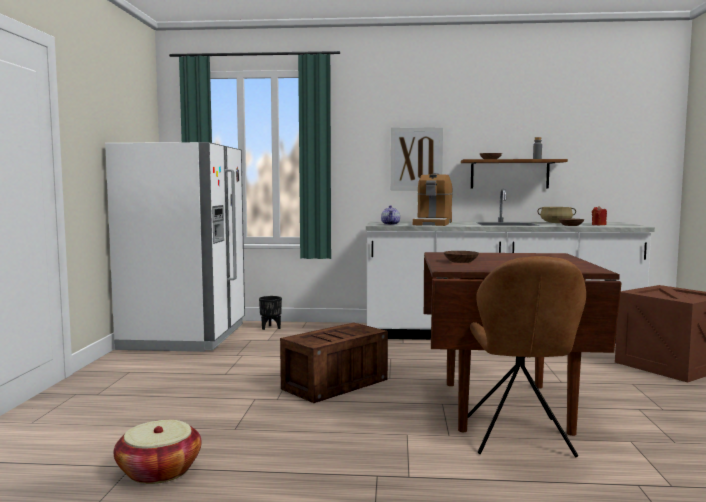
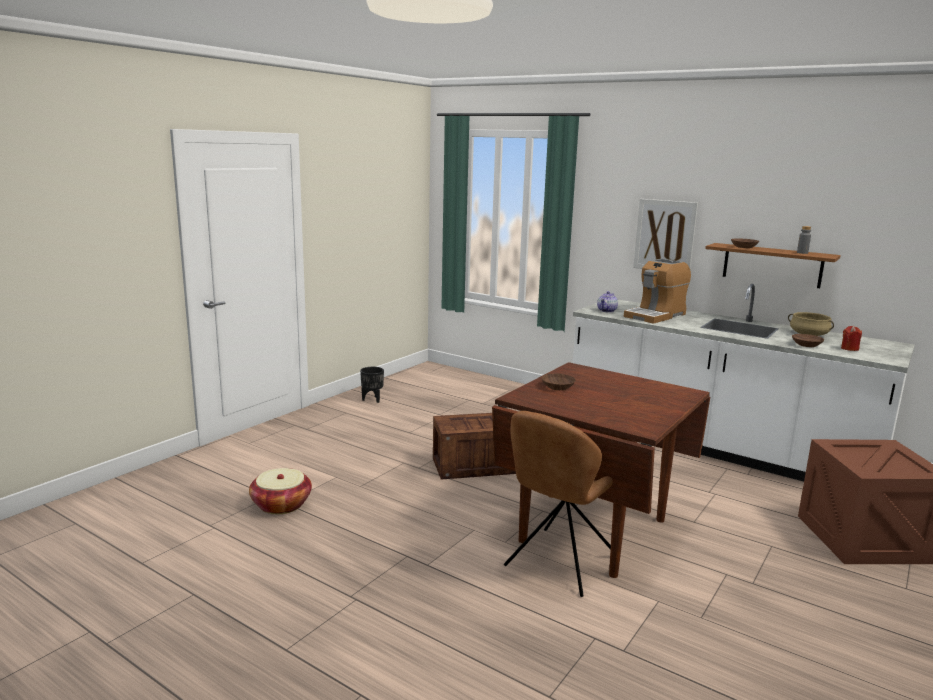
camera: 30 degrees right, 10 degrees up
white fridge [105,142,245,352] -> none
black planter [259,296,282,330] -> black planter moved to [360,367,384,403]

